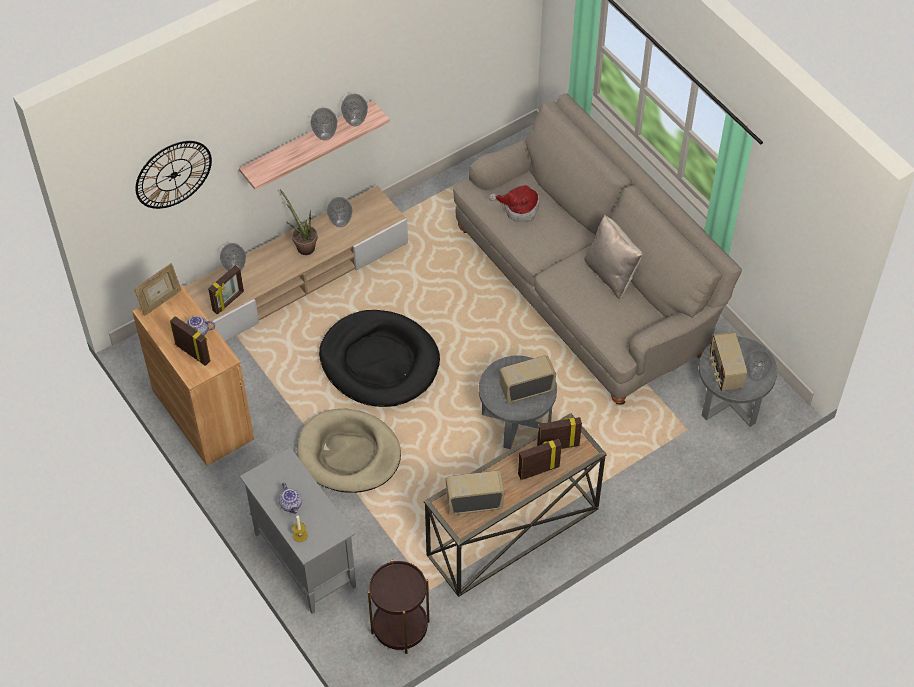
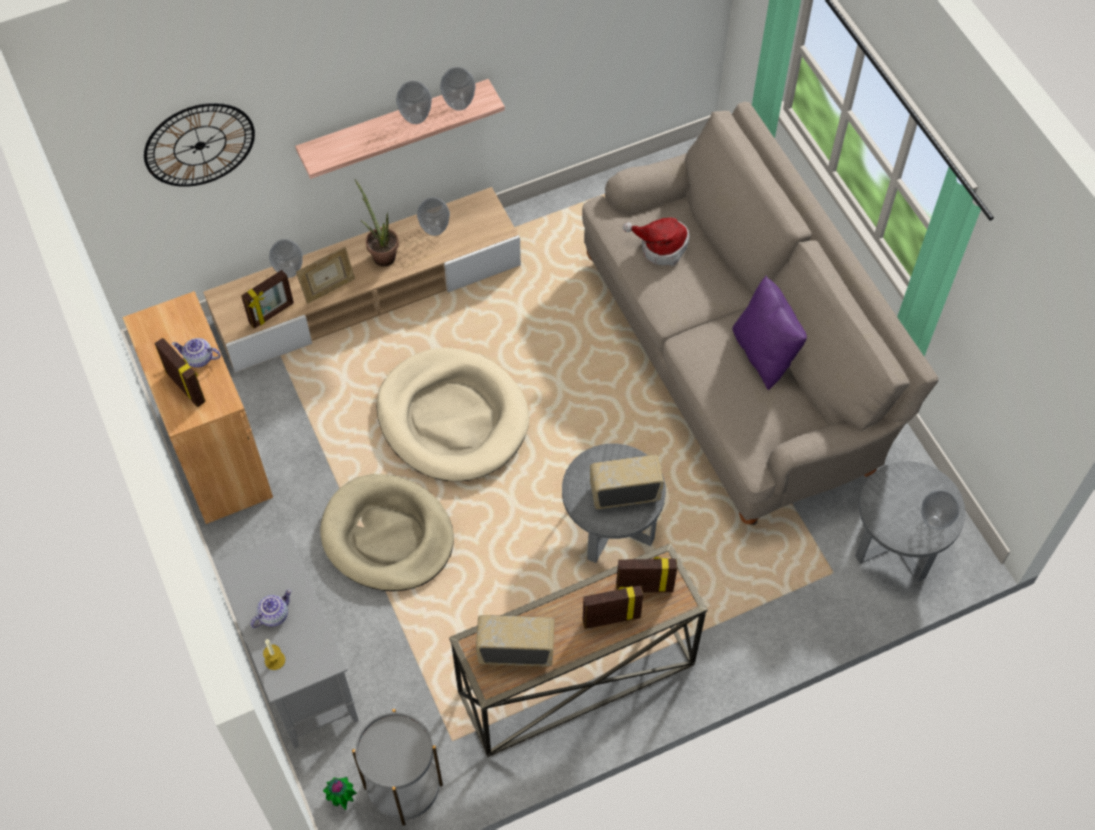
camera: 10 degrees right, 5 degrees up
picture frame [134,263,182,316] -> picture frame moved to [296,247,355,303]
teapot [279,483,302,514] -> teapot turned 120 degrees counterclockwise [251,589,292,628]
black dog bed [319,310,440,407] -> beige dog bed [376,348,529,481]
brown side table [368,559,429,654] -> grey side table [352,709,443,825]
beige pillow [584,215,643,299] -> purple pillow [732,276,807,390]
radio [709,332,747,391] -> none
none -> potted plant [323,777,357,810]

